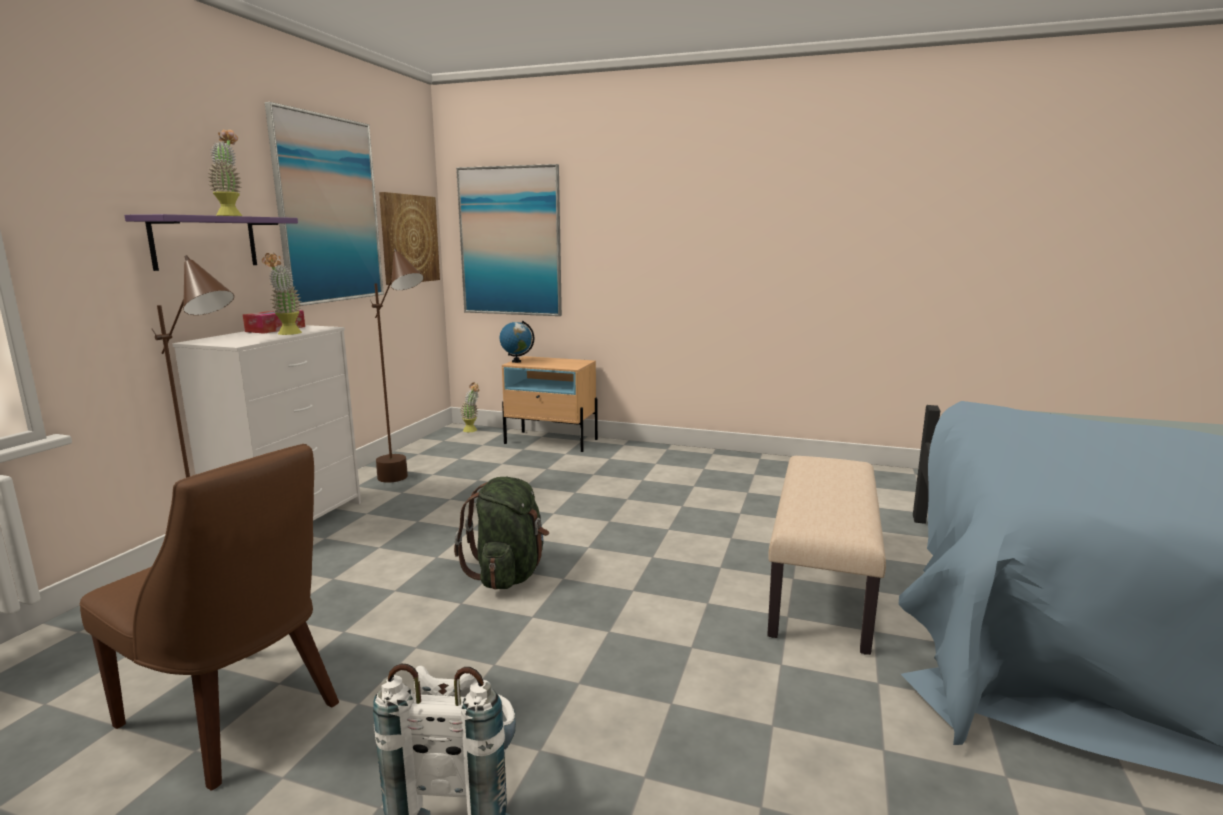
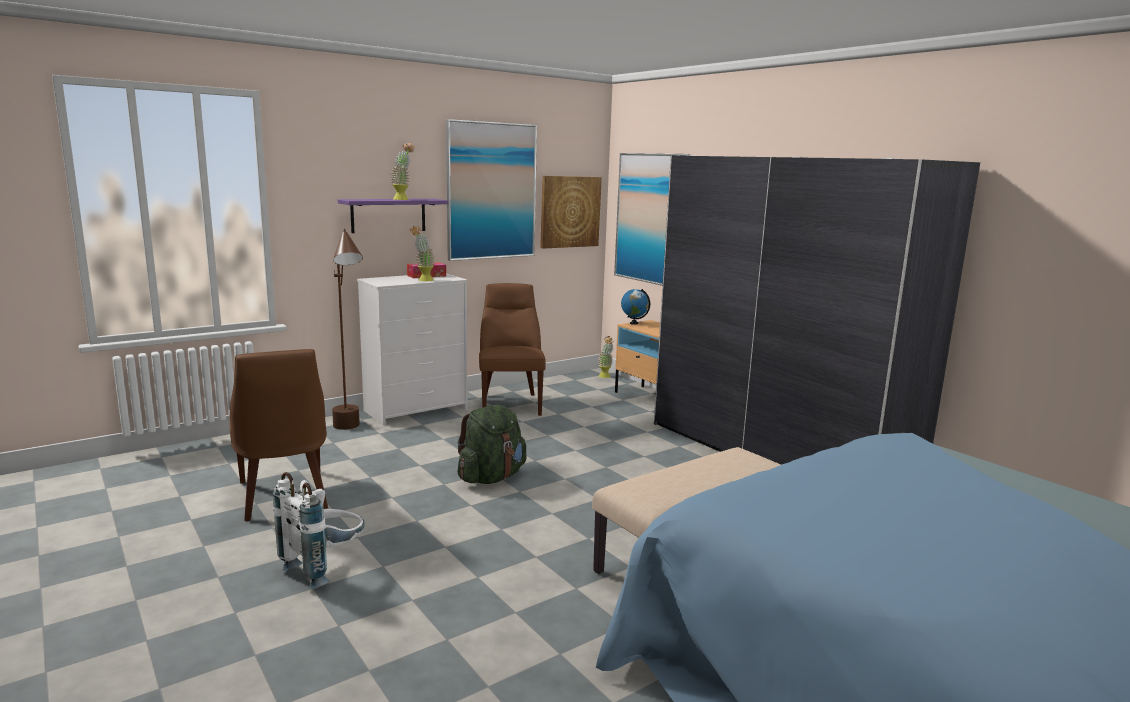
camera: 35 degrees right, 0 degrees up
brown floor lamp [370,248,424,483] -> brown chair [479,283,546,416]
none -> grey wardrobe [654,156,980,465]

